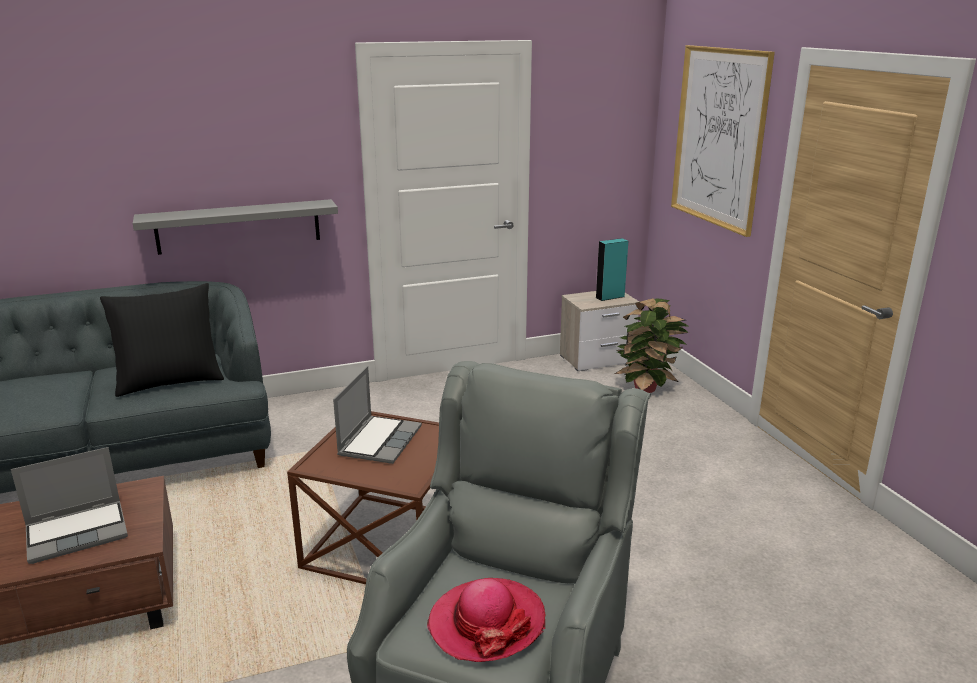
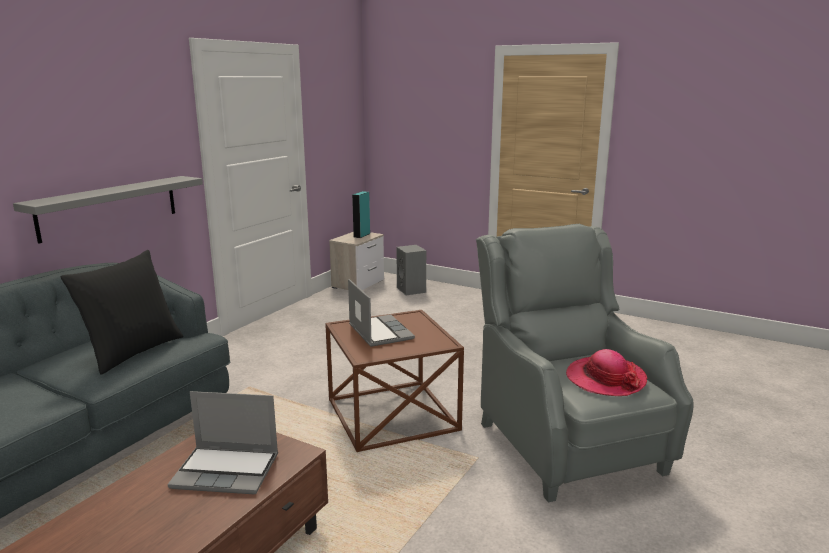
camera: 40 degrees left, 5 degrees down
laptop [11,447,128,564] -> laptop turned 75 degrees clockwise [167,391,278,494]
potted plant [615,298,689,393] -> grey speaker [396,245,426,295]
picture [671,45,775,237] -> none

